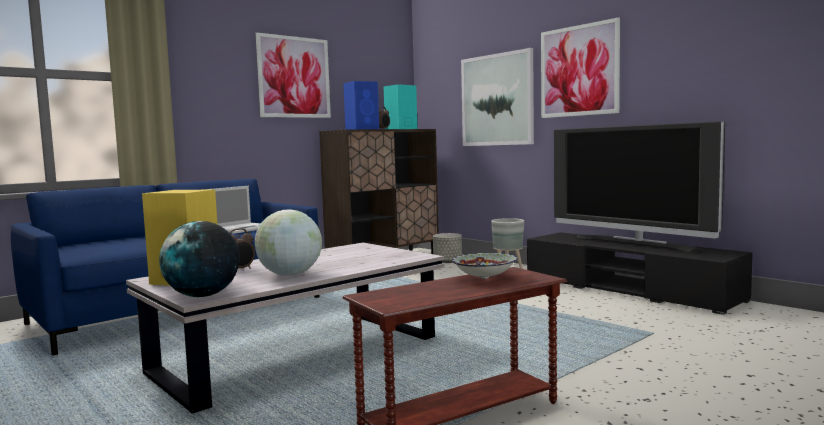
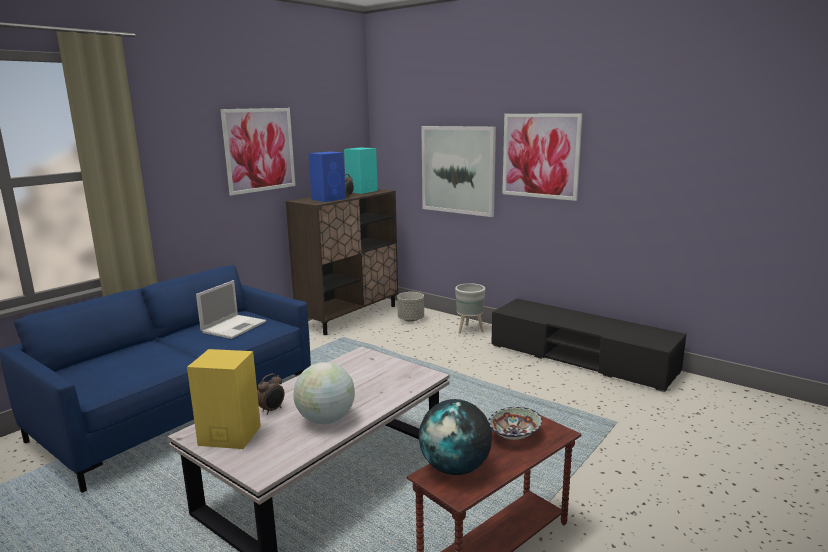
camera: 10 degrees left, 10 degrees up
globe [159,221,240,297] -> globe moved to [419,399,492,475]
television [554,121,725,253] -> none

